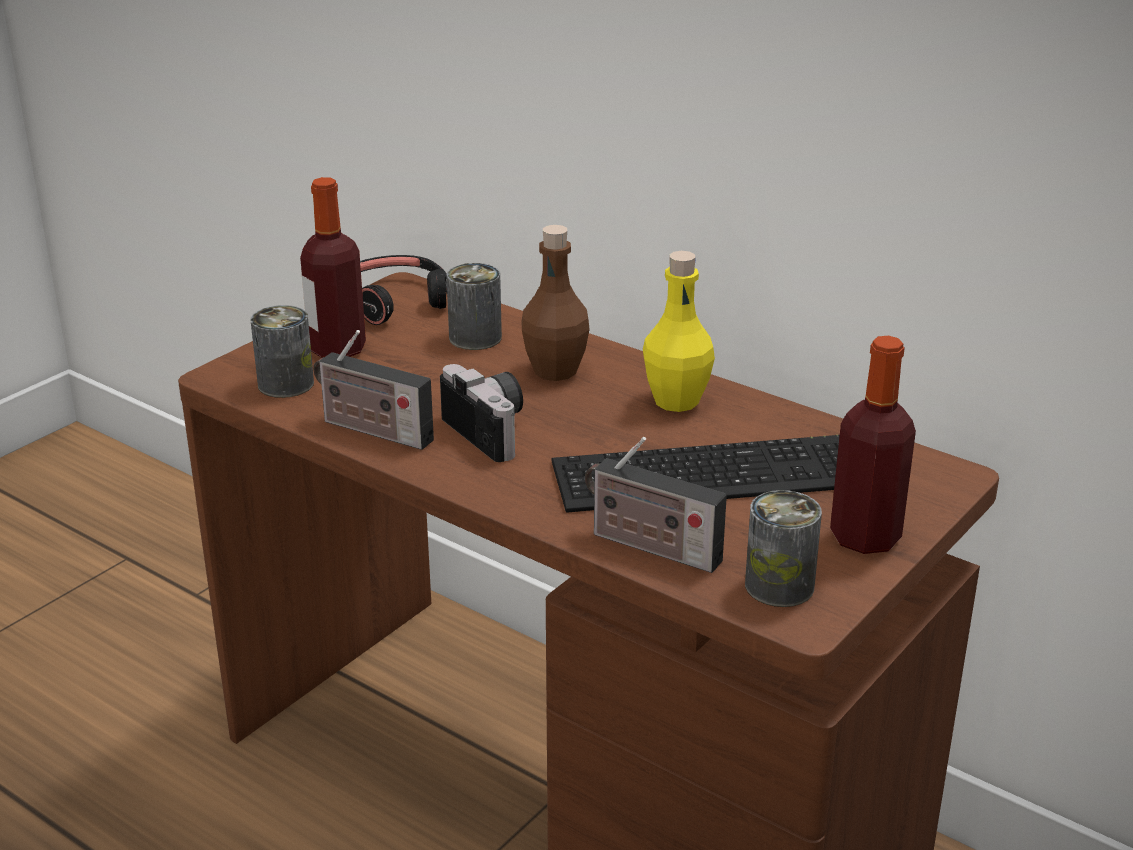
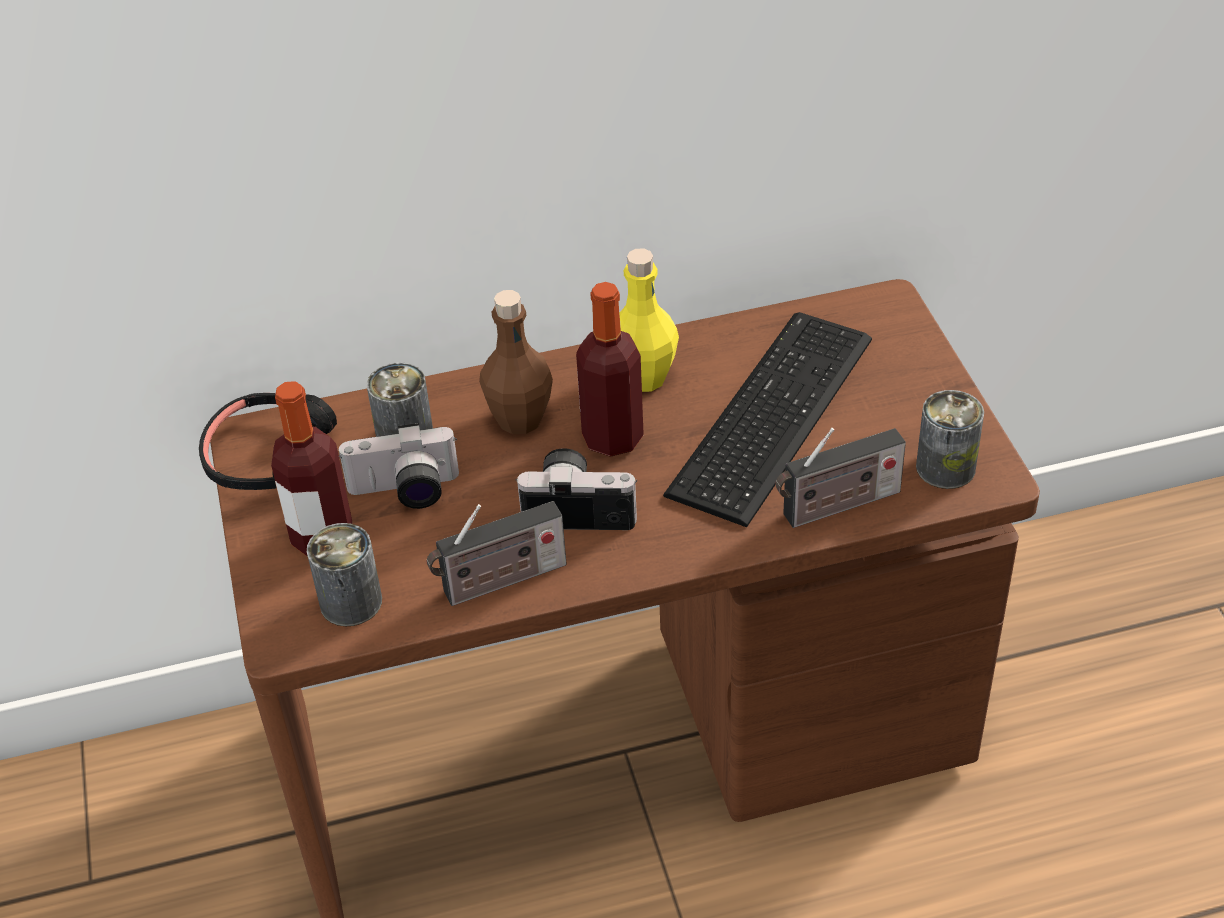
camera: 50 degrees left, 15 degrees up
bottle [830,336,916,554] -> bottle moved to [576,282,644,457]
none -> camera [339,423,459,509]

